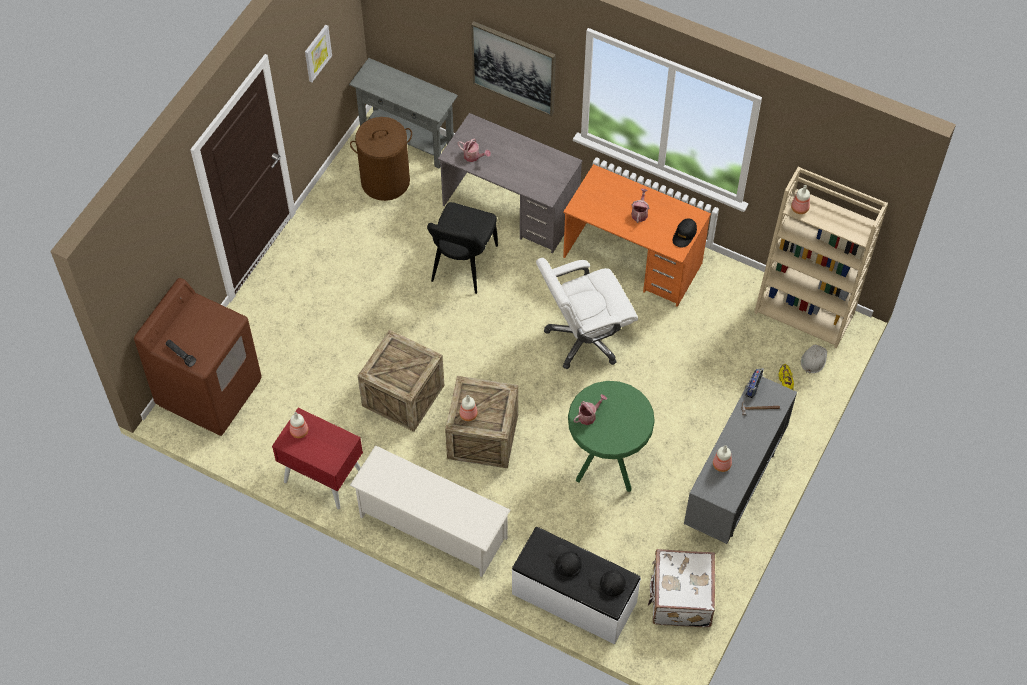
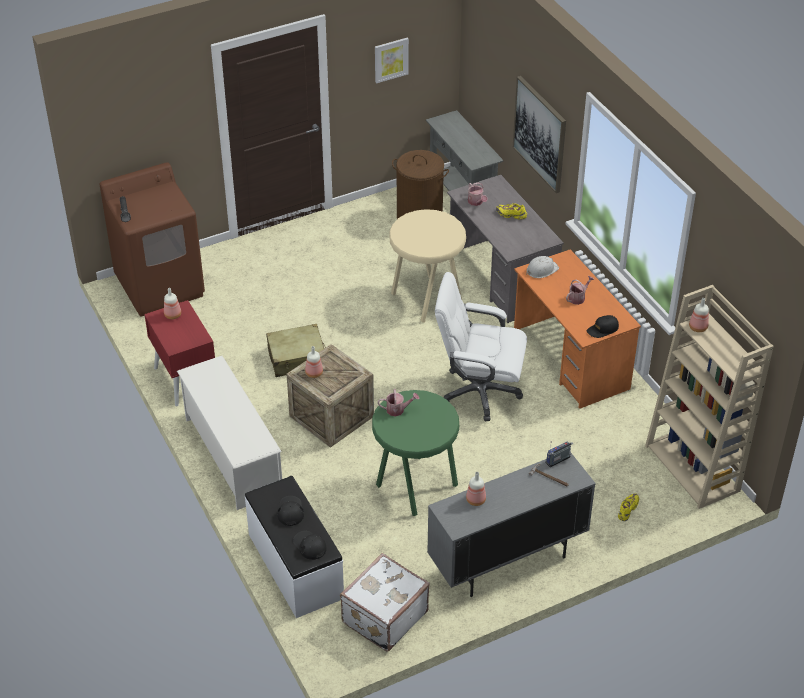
camera: 35 degrees right, 15 degrees down
crate [358,329,445,432] -> beige suitcase [266,324,326,377]
black chair [427,202,498,294] -> beige stool [389,209,466,322]
white hard hat [801,345,827,373] -> white hard hat moved to [526,256,559,278]
none -> yellow shoe [496,203,527,219]

